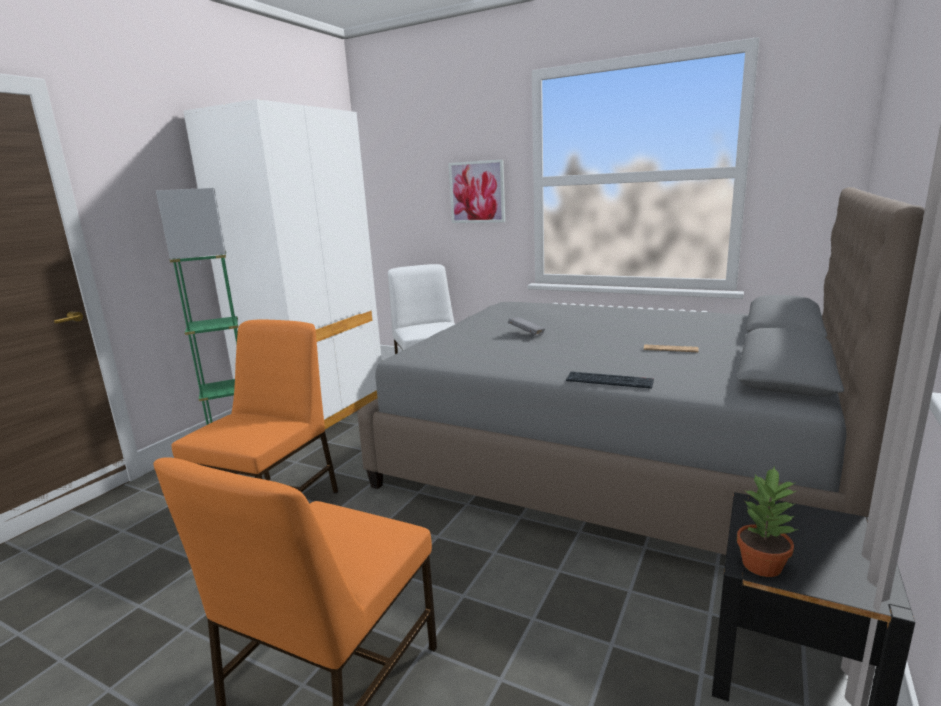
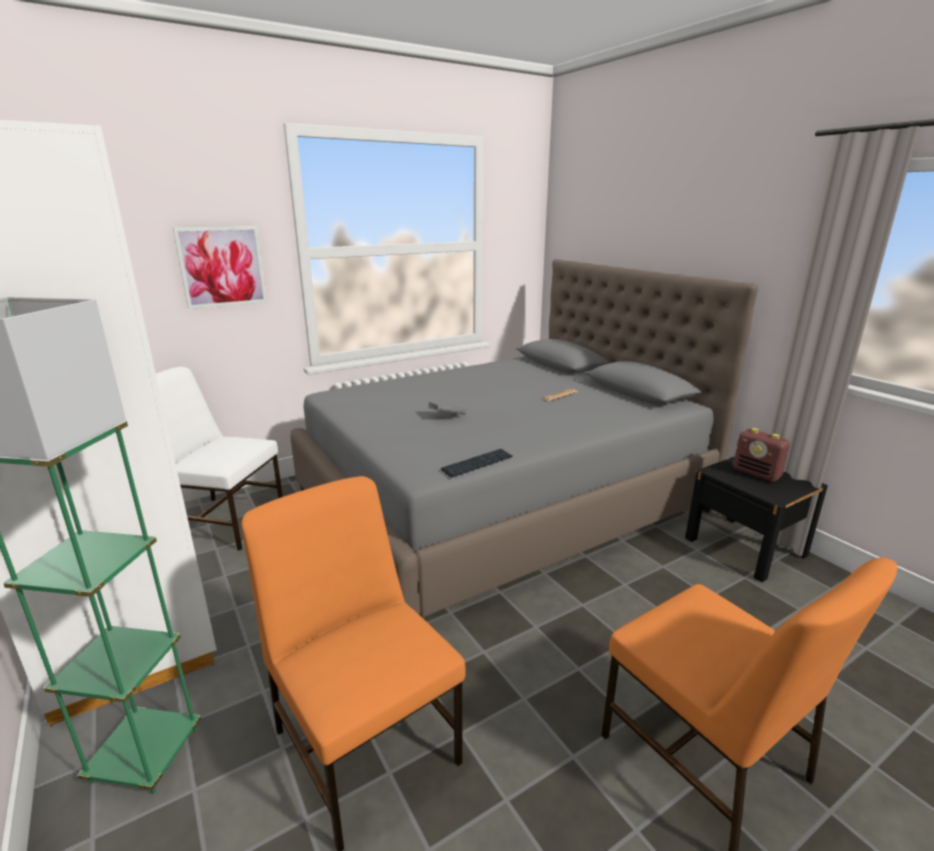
camera: 60 degrees left, 5 degrees up
keyboard [566,372,654,389] -> keyboard moved to [441,449,513,477]
potted plant [737,466,799,577] -> none
none -> radio [733,428,790,482]

